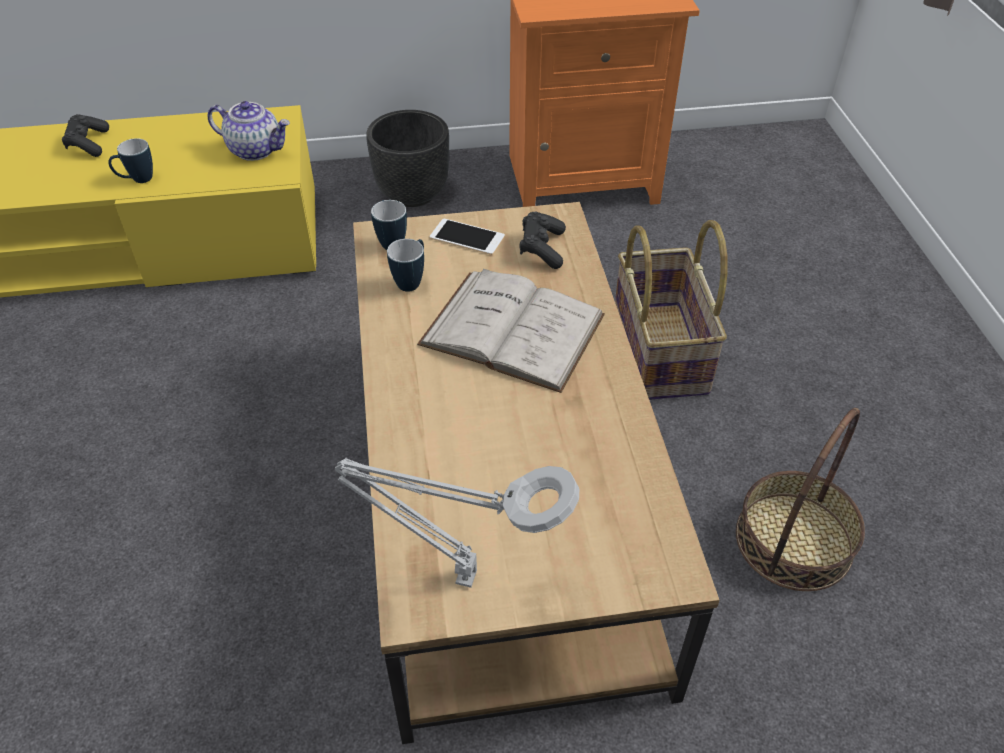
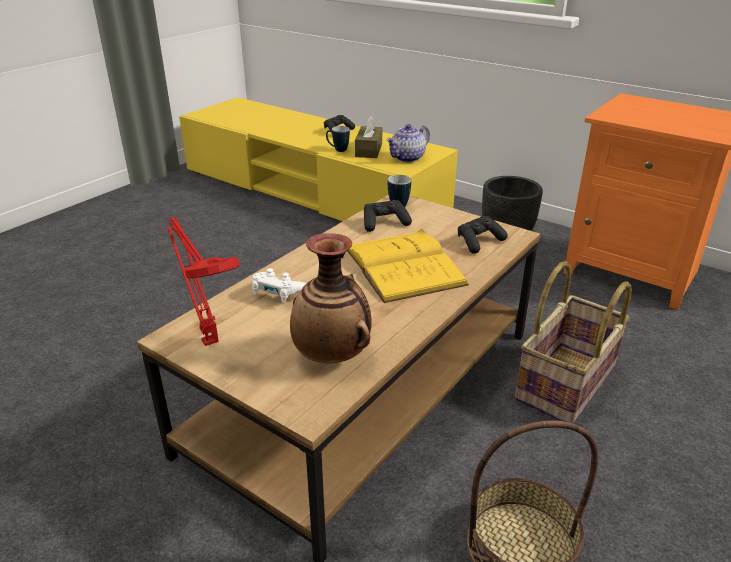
camera: 45 degrees right, 15 degrees down
teapot [208,101,290,161] -> teapot turned 75 degrees clockwise [386,124,430,162]
grey table lamp [335,457,579,588] -> red table lamp [167,217,240,346]
mug [387,239,424,292] -> black game controller [364,200,412,232]
white book [417,269,605,393] -> yellow book [347,229,469,303]
phone [430,219,505,255] -> none
none -> white game controller [252,268,307,303]
none -> vase [290,233,372,363]
none -> brown tissue box [355,116,382,158]

